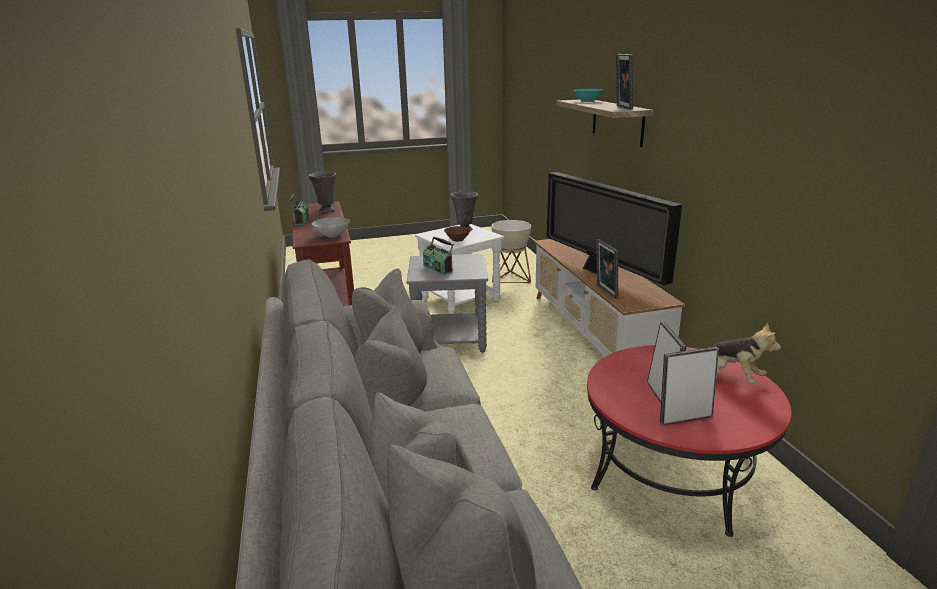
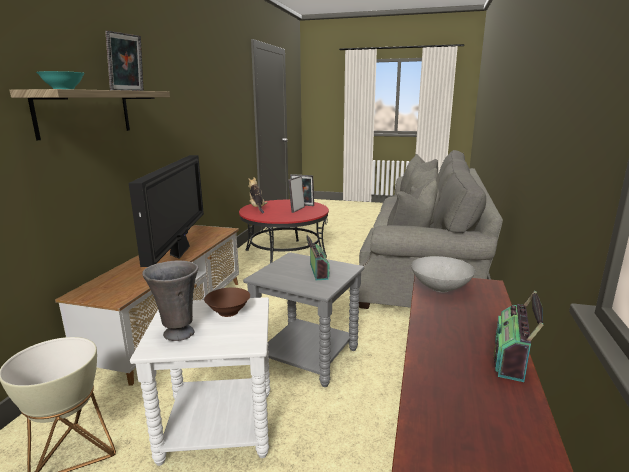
camera: 150 degrees left, 5 degrees down
grey vase [308,172,336,212] -> none
picture frame [596,239,619,299] -> none

